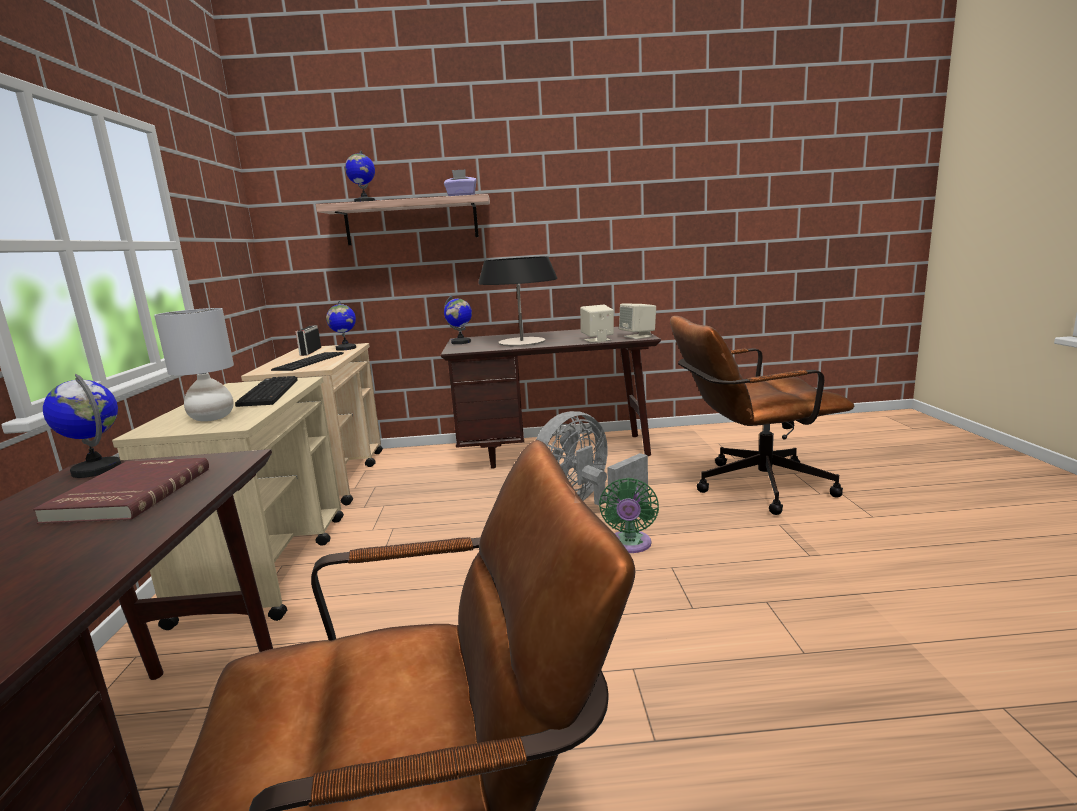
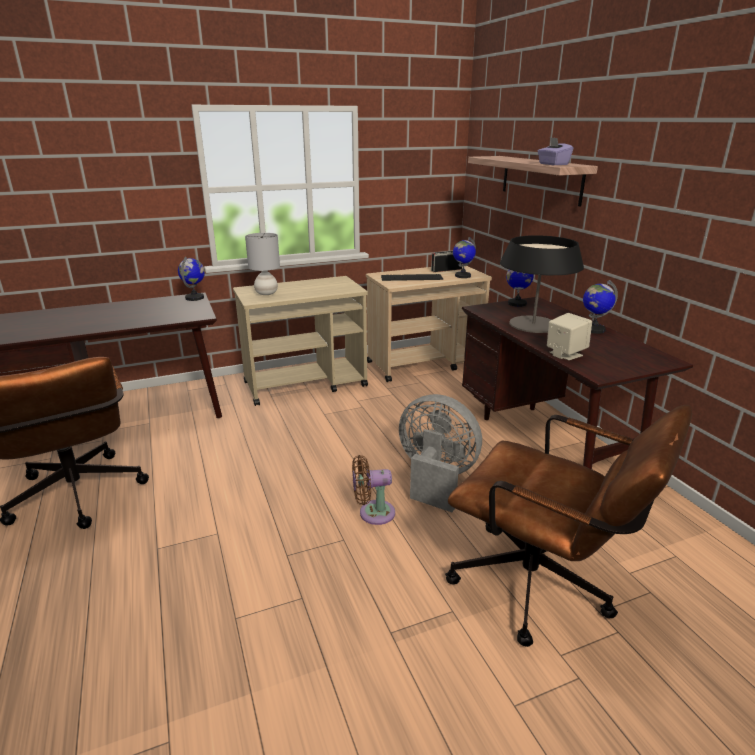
camera: 70 degrees right, 10 degrees up
red book [33,458,209,524] -> none
keyboard [235,376,298,407] -> none
globe [345,151,375,202] -> globe moved to [583,280,618,334]
green fan [599,478,659,553] -> brown fan [352,455,395,525]
beige speaker [619,304,656,339] -> none
brown office chair [670,316,854,515] -> brown office chair turned 150 degrees clockwise [445,405,692,647]

